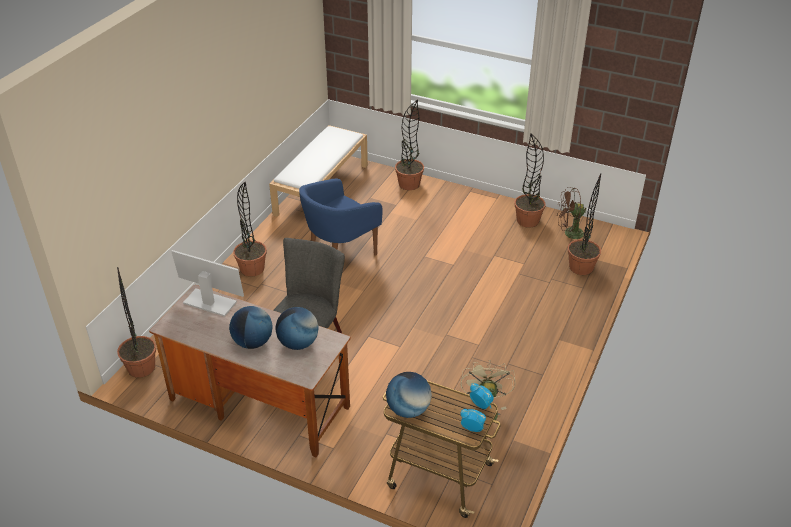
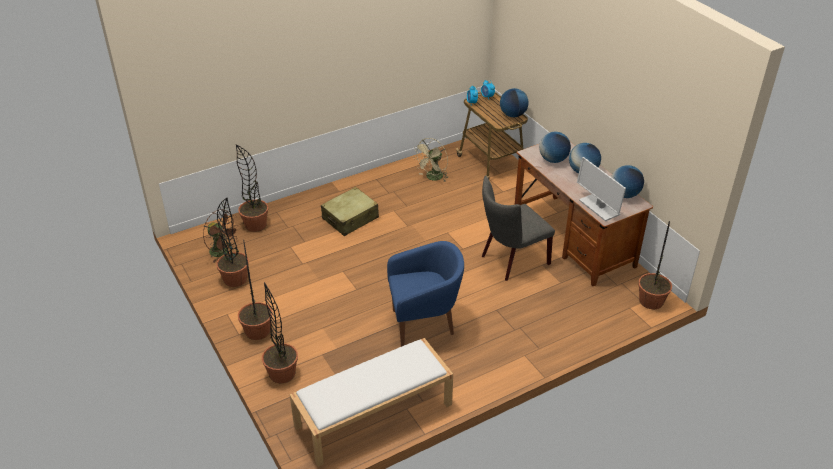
camera: 145 degrees left, 0 degrees up
potted plant [233,182,267,277] -> potted plant moved to [238,240,272,340]
none -> beige suitcase [321,187,379,236]
none -> globe [611,165,644,198]

